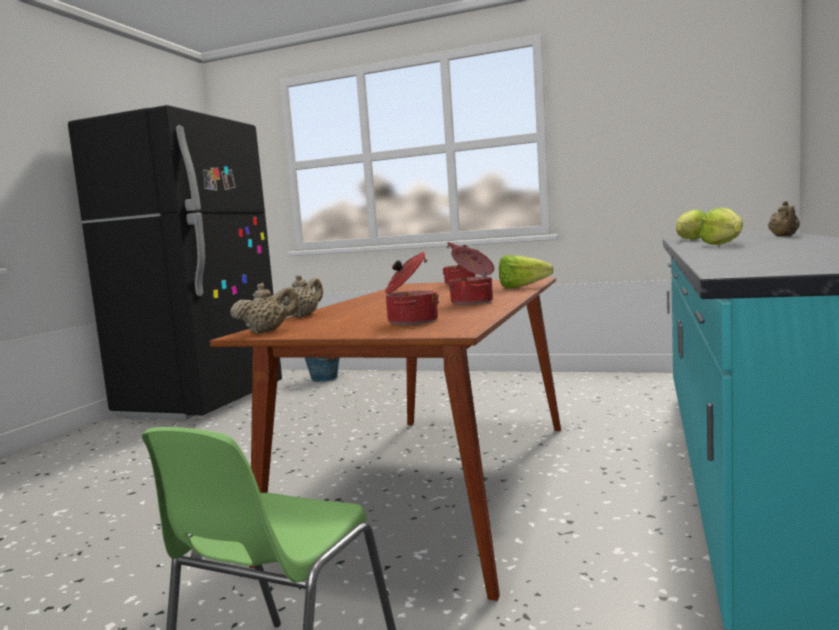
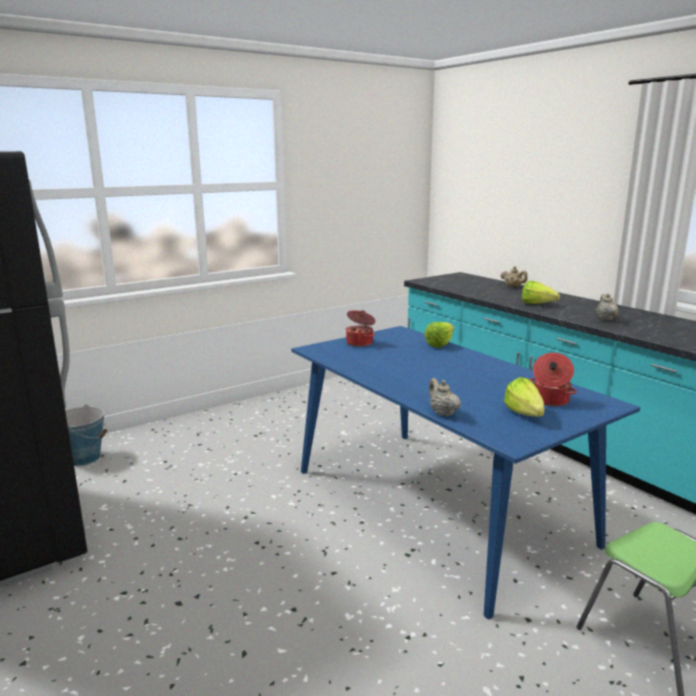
camera: 55 degrees left, 10 degrees up
brown dining table [210,277,561,601] -> blue dining table [291,326,640,620]
beige teapot [230,283,299,333] -> beige teapot moved to [596,294,619,321]
cooking pot [449,246,494,305] -> none
lettuce [676,209,706,240] -> lettuce moved to [504,377,544,417]

